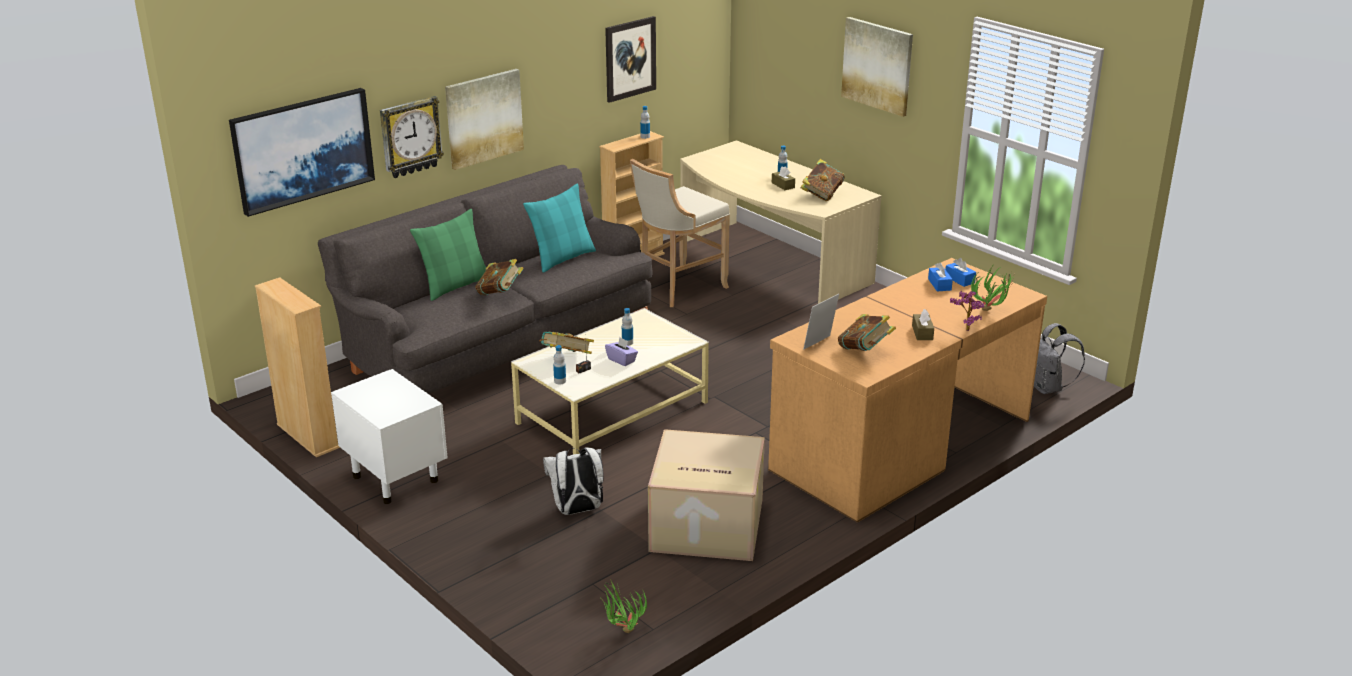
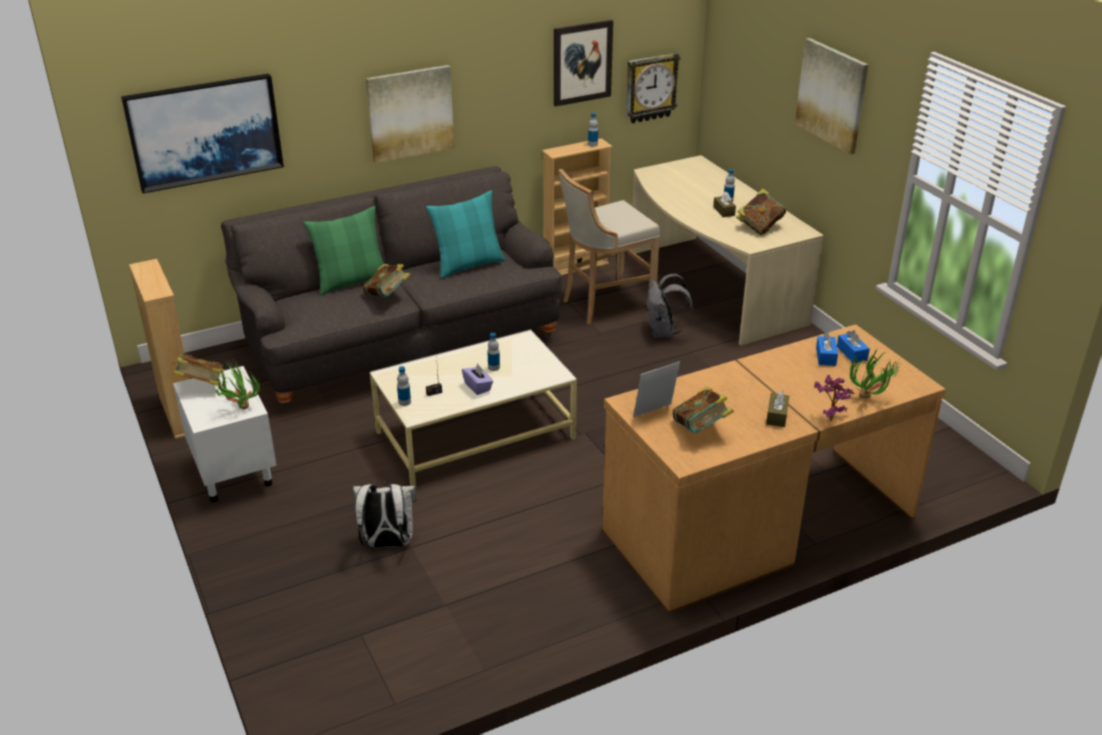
camera: 15 degrees right, 5 degrees up
wall clock [380,96,444,178] -> wall clock moved to [626,53,681,123]
book [539,332,594,354] -> book moved to [172,354,224,386]
potted plant [599,579,647,633] -> potted plant moved to [213,359,260,409]
cardboard box [648,429,765,561] -> none
grey backpack [1034,323,1085,394] -> grey backpack moved to [647,274,694,338]

